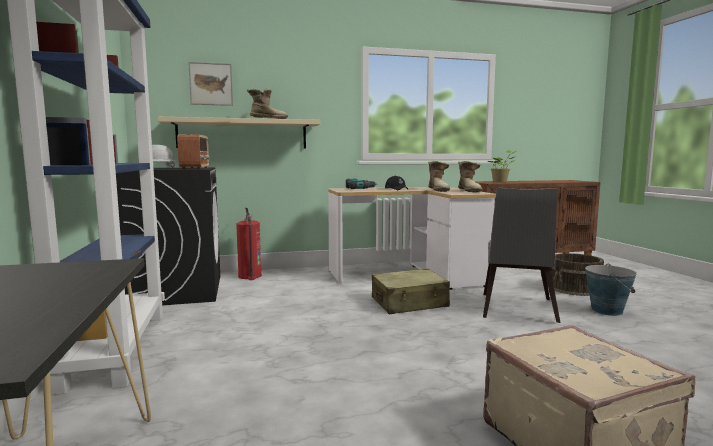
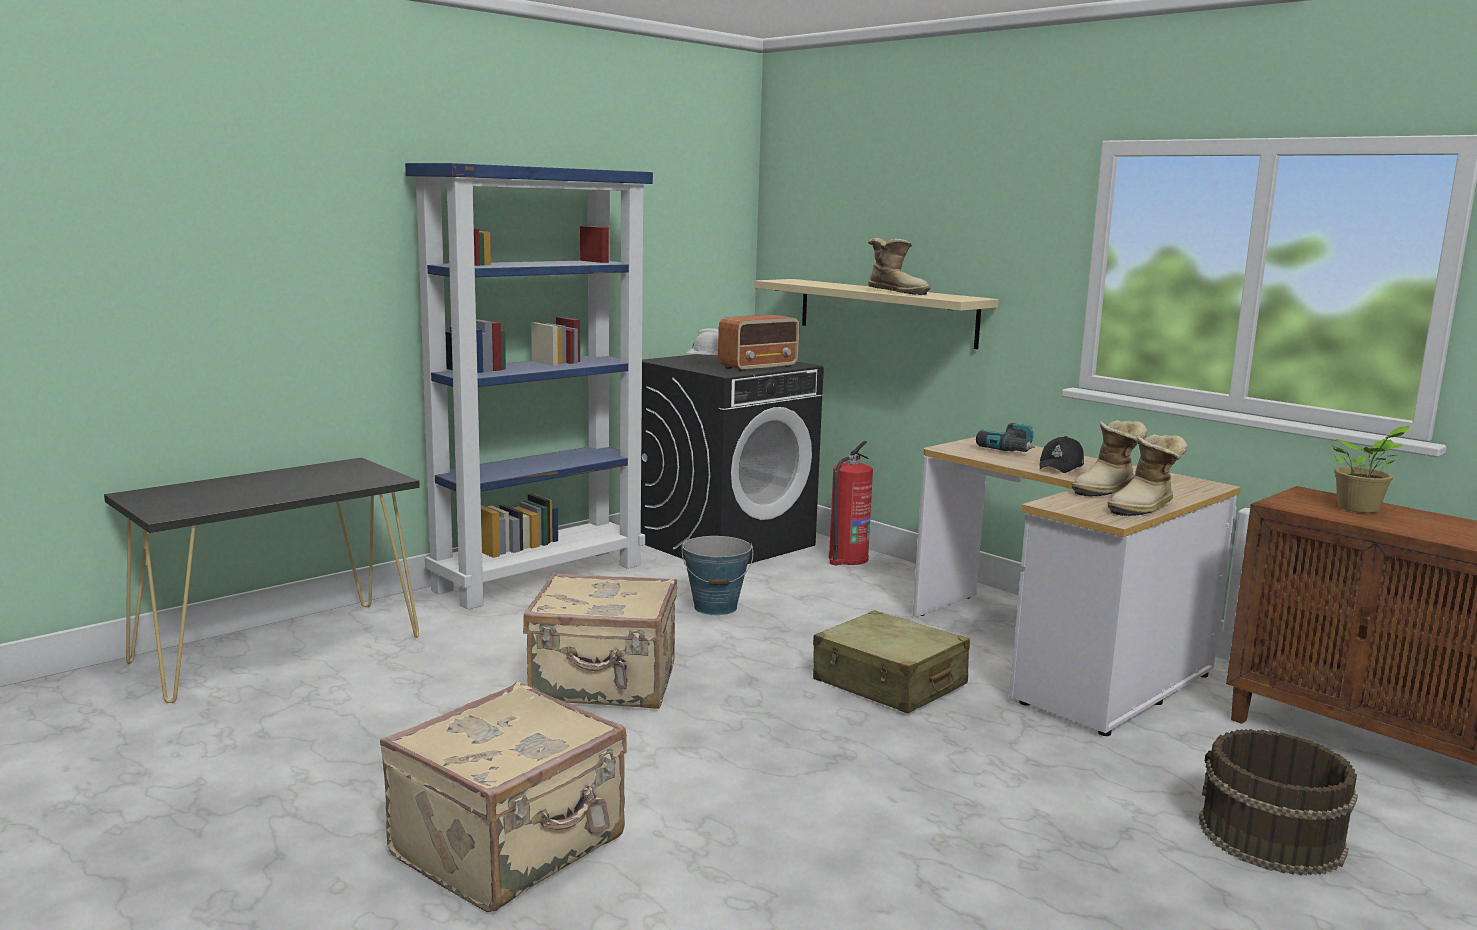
camera: 60 degrees right, 5 degrees up
picture [188,62,233,106] -> none
grey chair [483,188,561,323] -> none
bucket [585,264,637,316] -> bucket moved to [682,536,753,615]
none -> beige suitcase [523,572,677,709]

